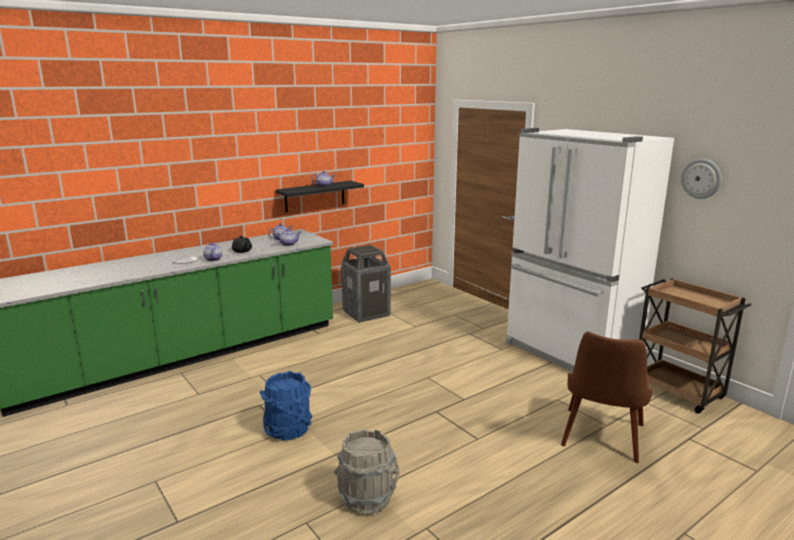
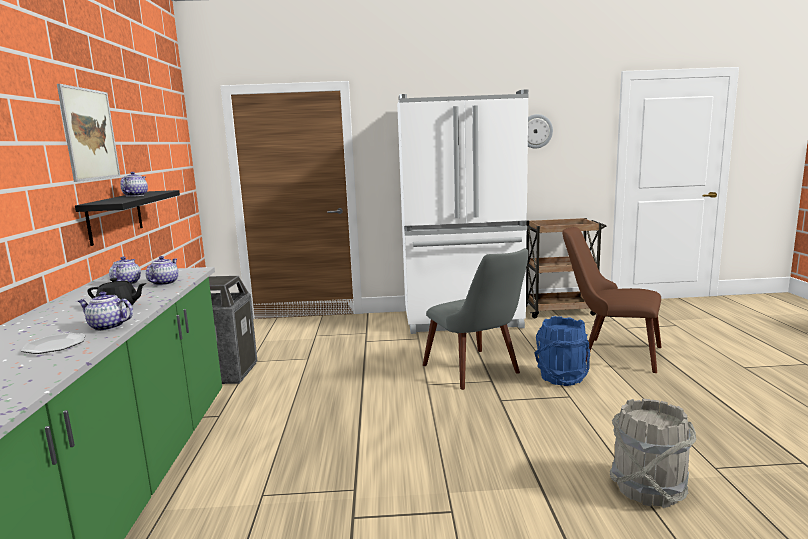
camera: 55 degrees left, 5 degrees down
blue bucket [260,371,312,441] -> blue bucket moved to [535,316,590,386]
brown chair [561,331,653,463] -> brown chair turned 150 degrees clockwise [562,227,662,373]
none -> picture [57,84,120,182]
none -> grey chair [423,248,529,390]

